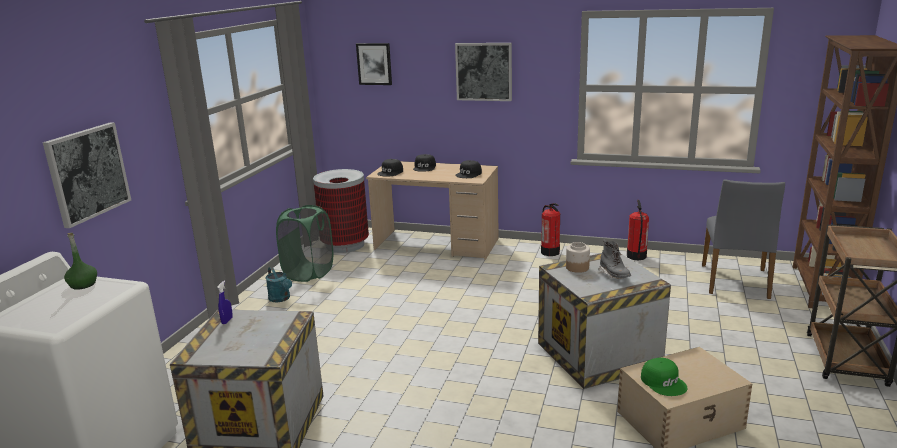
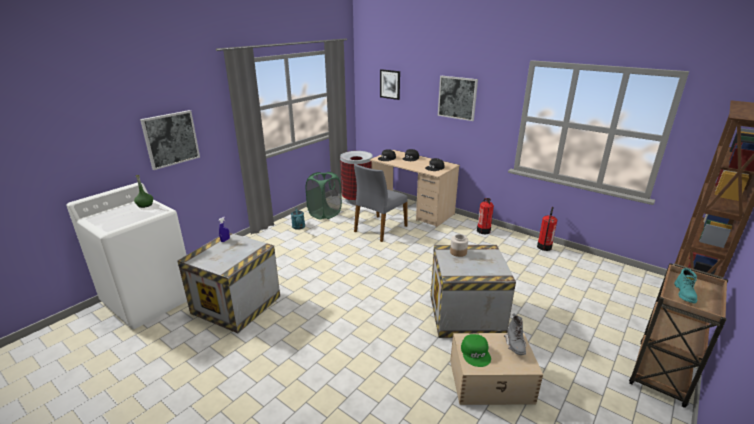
camera: 20 degrees right, 5 degrees up
grey boot [598,240,631,279] -> grey boot moved to [504,313,527,355]
grey chair [702,179,785,299] -> grey chair moved to [354,163,408,242]
none -> turquoise boot [674,268,697,303]

